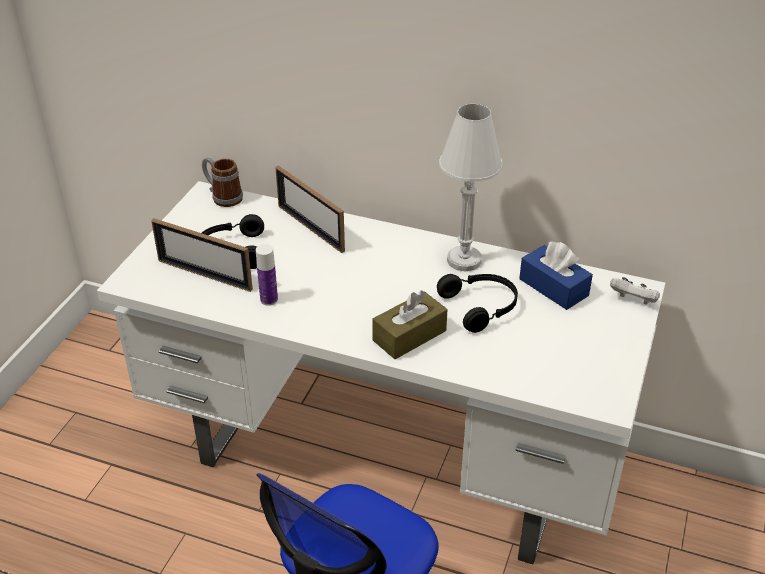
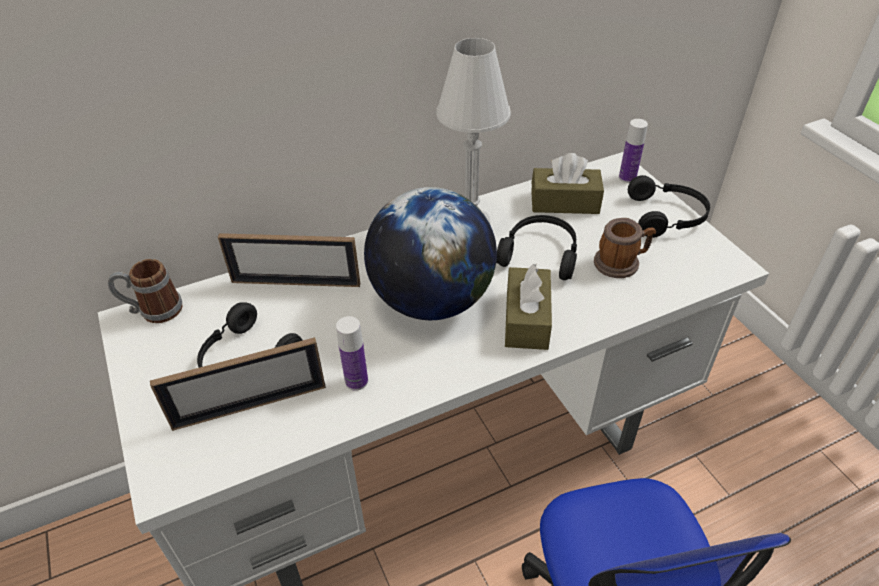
camera: 45 degrees left, 5 degrees up
blue tissue box [519,241,593,310] -> brown tissue box [531,153,604,214]
white game controller [610,277,660,305] -> bottle [619,119,648,183]
none -> globe [364,187,497,320]
none -> mug [594,218,656,278]
none -> black headphones [628,175,710,238]

